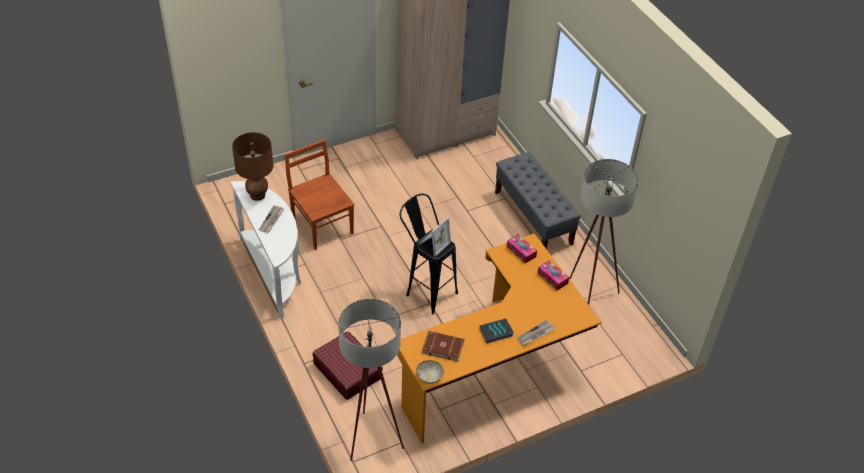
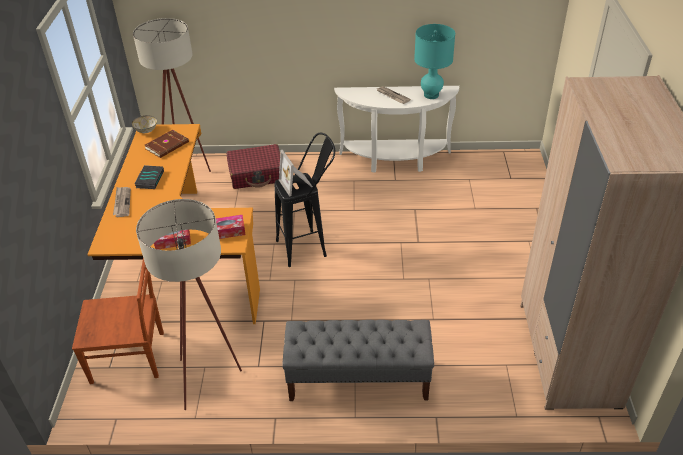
camera: 120 degrees right, 5 degrees down
brown table lamp [232,132,274,201] -> turquoise table lamp [414,24,455,99]
brown chair [285,139,354,250] -> brown chair moved to [72,258,164,384]

